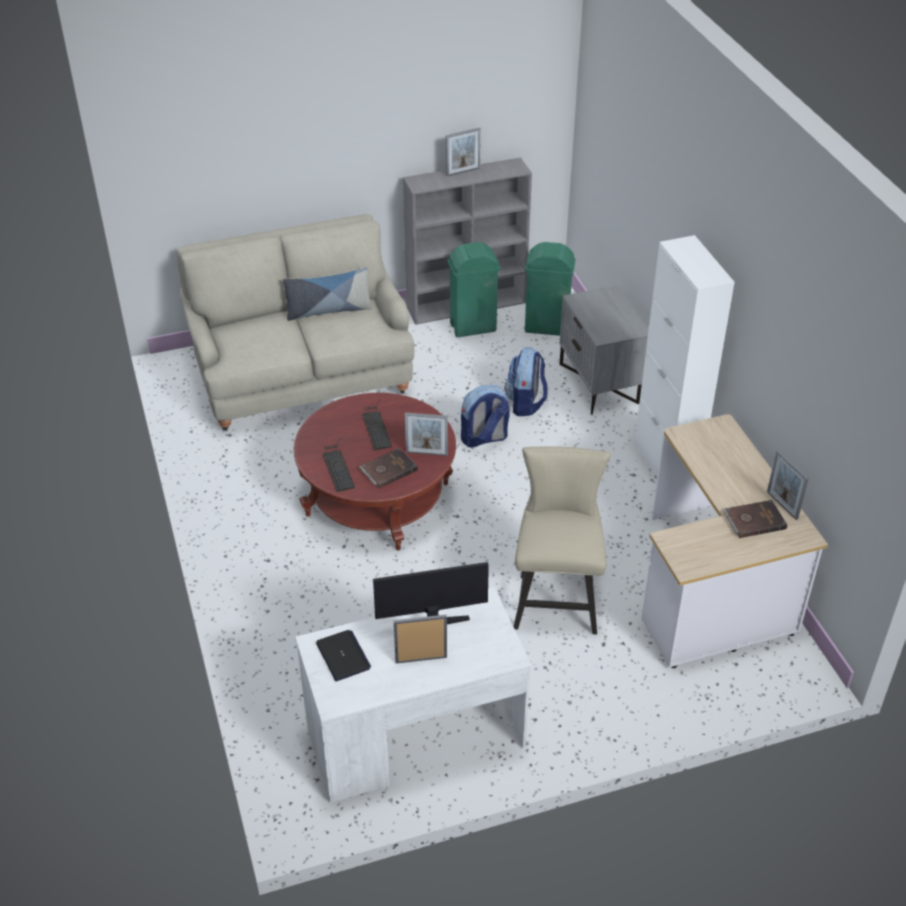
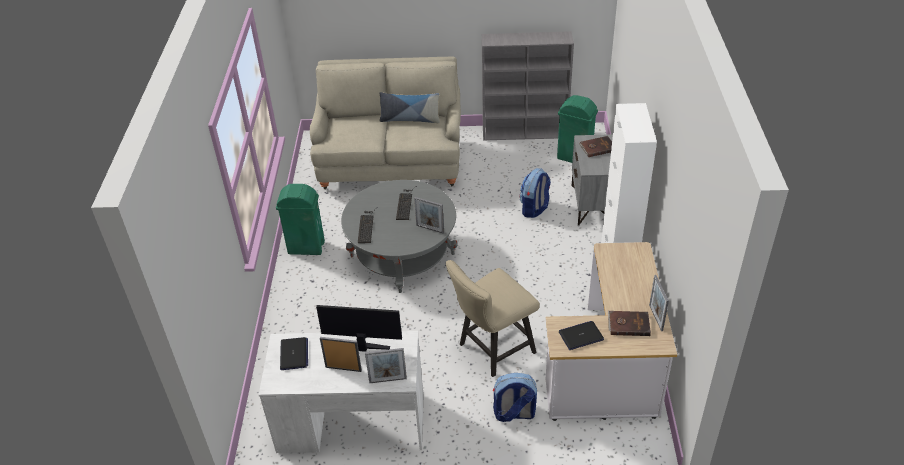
camera: 20 degrees right, 0 degrees up
red coffee table [293,393,456,550] -> grey coffee table [341,180,457,293]
brown book [359,448,418,488] -> brown book moved to [579,136,612,157]
picture frame [446,128,481,177] -> picture frame moved to [365,348,407,384]
green trash can [447,242,501,337] -> green trash can moved to [276,184,325,255]
backpack [461,385,510,448] -> backpack moved to [493,373,537,422]
beige chair [514,446,611,635] -> beige chair turned 150 degrees counterclockwise [446,260,540,377]
none -> laptop [559,321,604,350]

